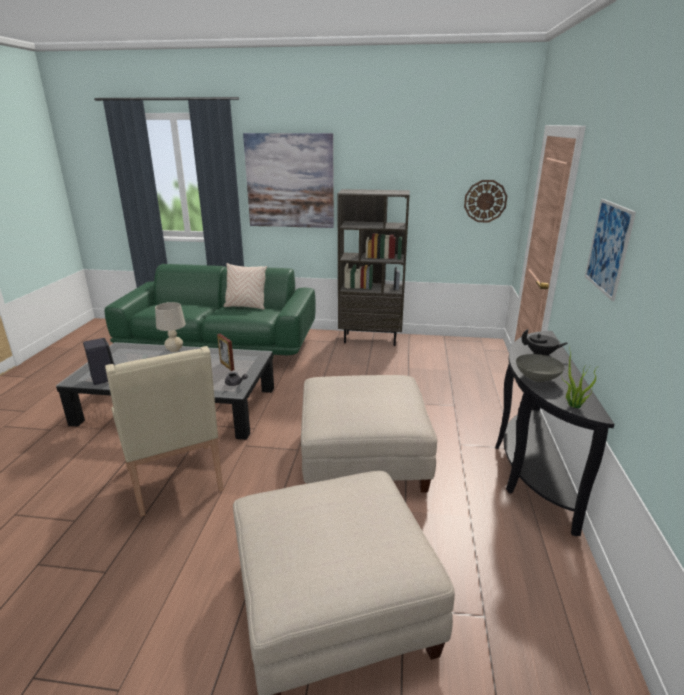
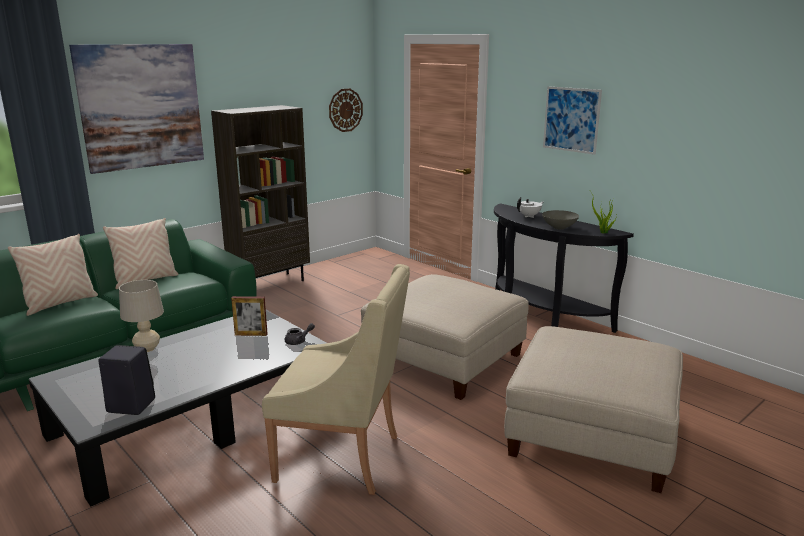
camera: 50 degrees left, 5 degrees down
black teapot [522,329,568,356] -> white teapot [517,197,543,218]
none -> beige pillow [8,234,98,316]

